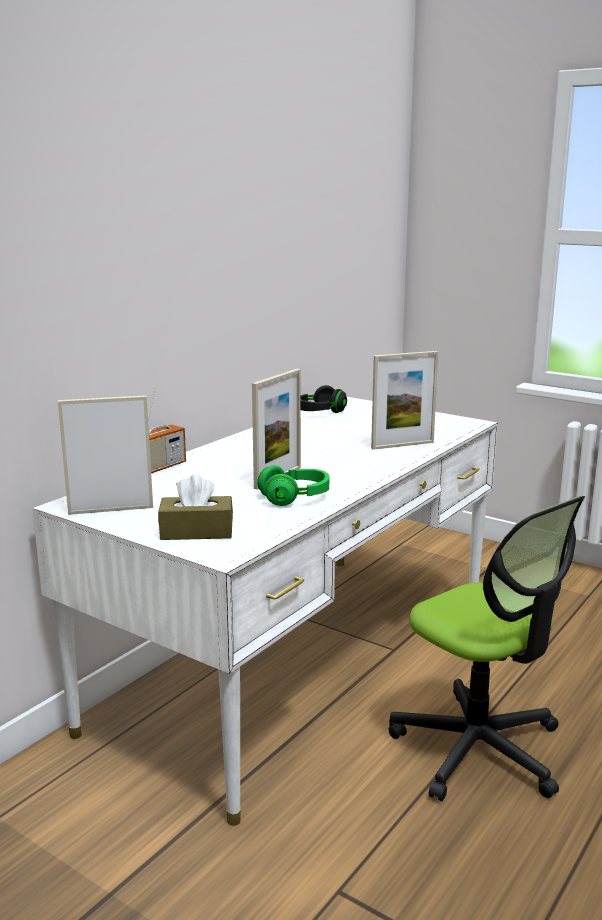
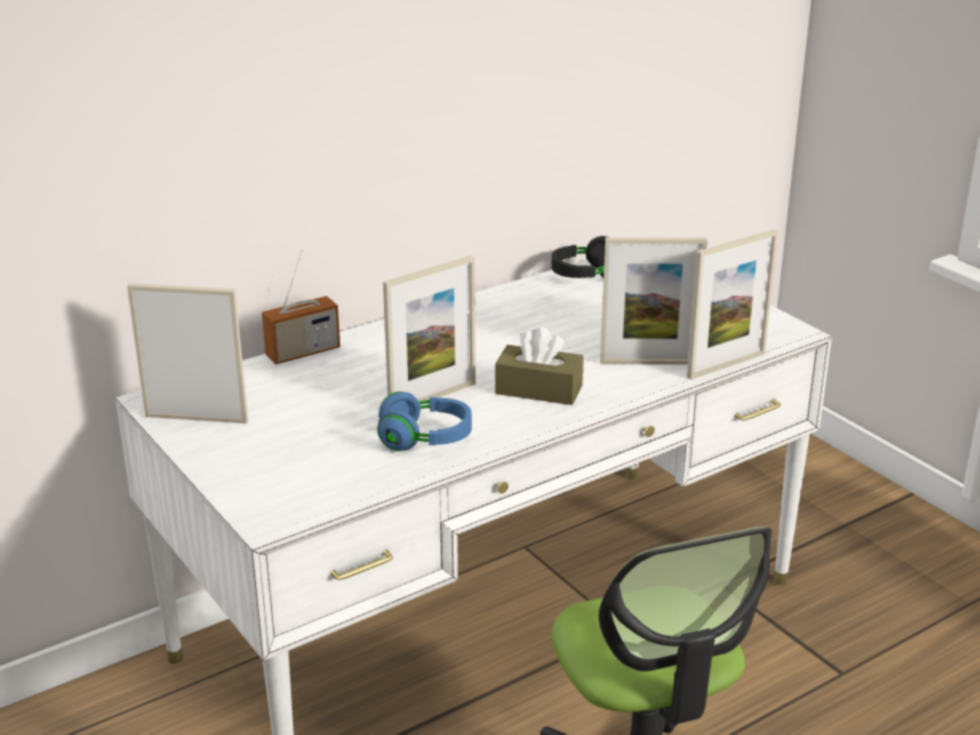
camera: 20 degrees right, 10 degrees up
brown tissue box [158,474,233,540] -> brown tissue box moved to [495,327,584,405]
green headphones [257,465,329,506] -> blue headphones [377,391,472,451]
none -> picture frame [687,229,778,379]

